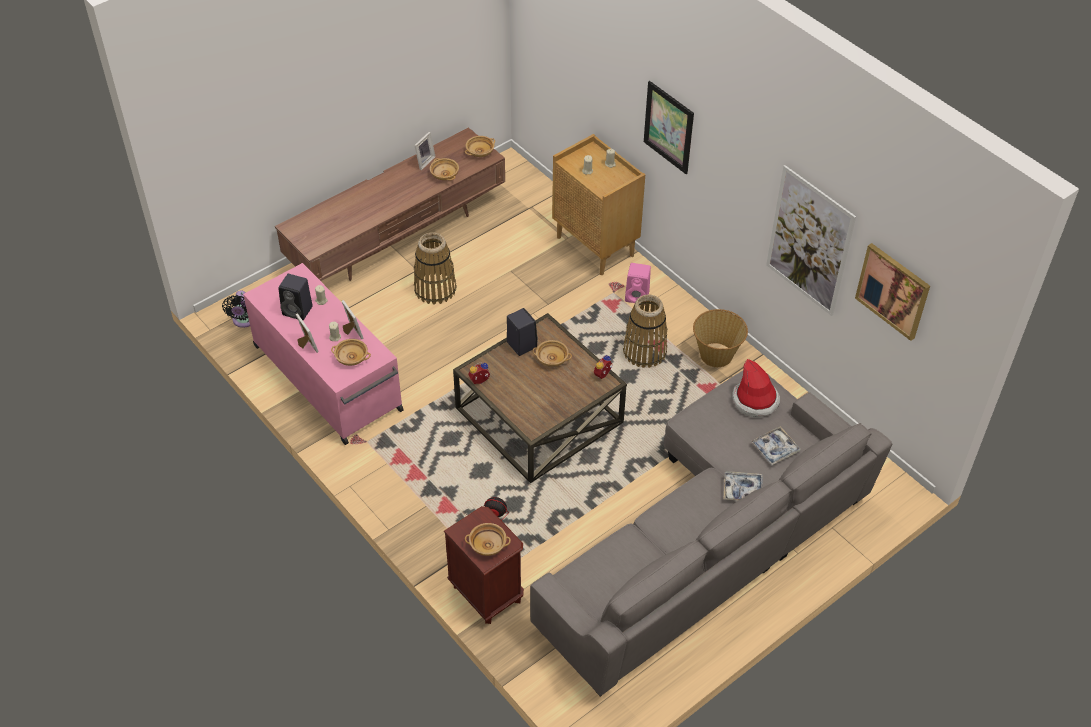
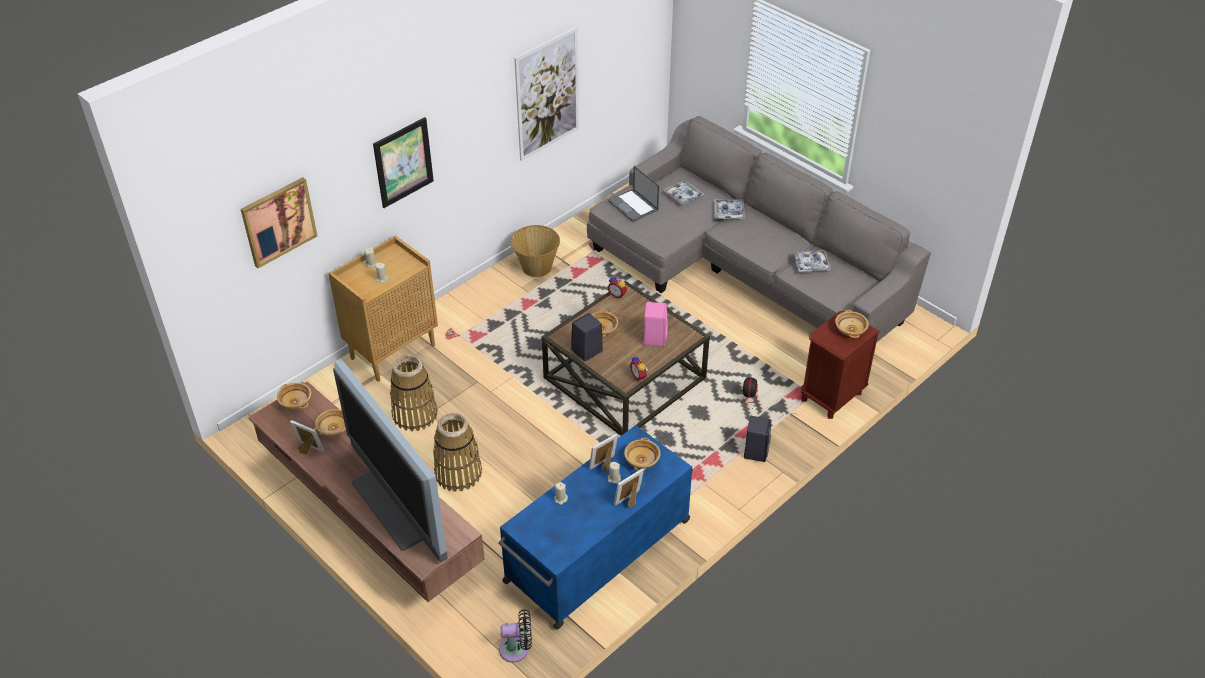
camera: 95 degrees left, 5 degrees down
pink cabinet [243,263,404,445] -> blue cabinet [498,425,693,630]
black speaker [278,274,313,320] -> black speaker moved to [744,416,771,462]
basket [623,294,668,368] -> basket moved to [390,355,438,432]
pink speaker [625,263,651,305] -> pink speaker moved to [643,302,668,347]
hat [732,359,780,418] -> laptop [608,166,659,222]
picture [855,243,930,341] -> picture moved to [241,177,318,268]
none -> television [333,359,448,563]
none -> tray [794,250,831,272]

